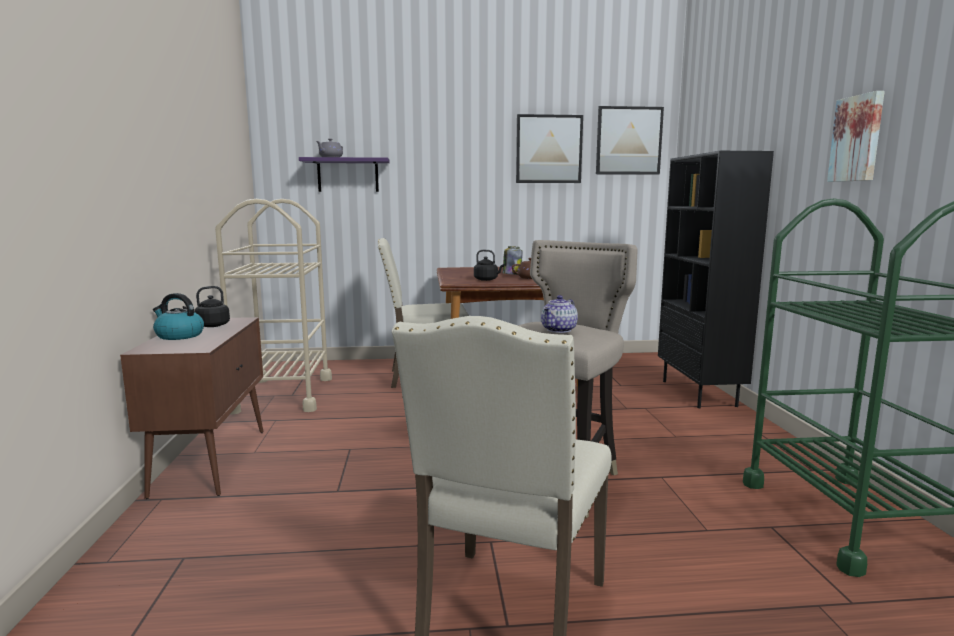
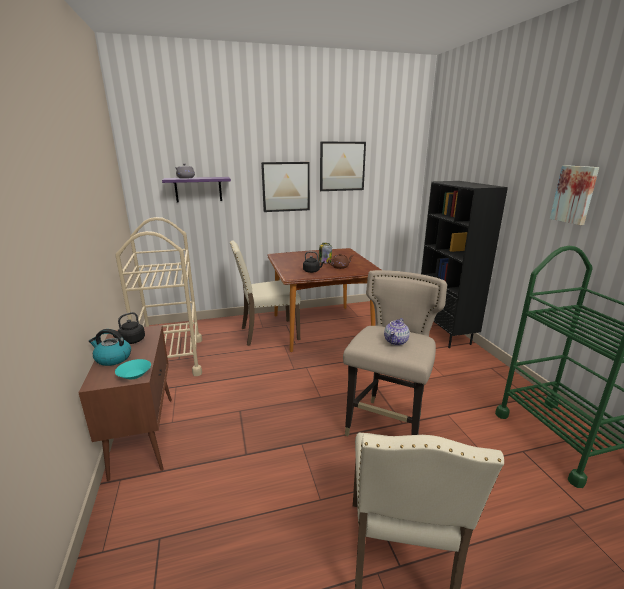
camera: 10 degrees left, 10 degrees up
picture [596,106,664,175] -> picture moved to [261,162,310,212]
none -> turquoise bowl [115,359,151,379]

